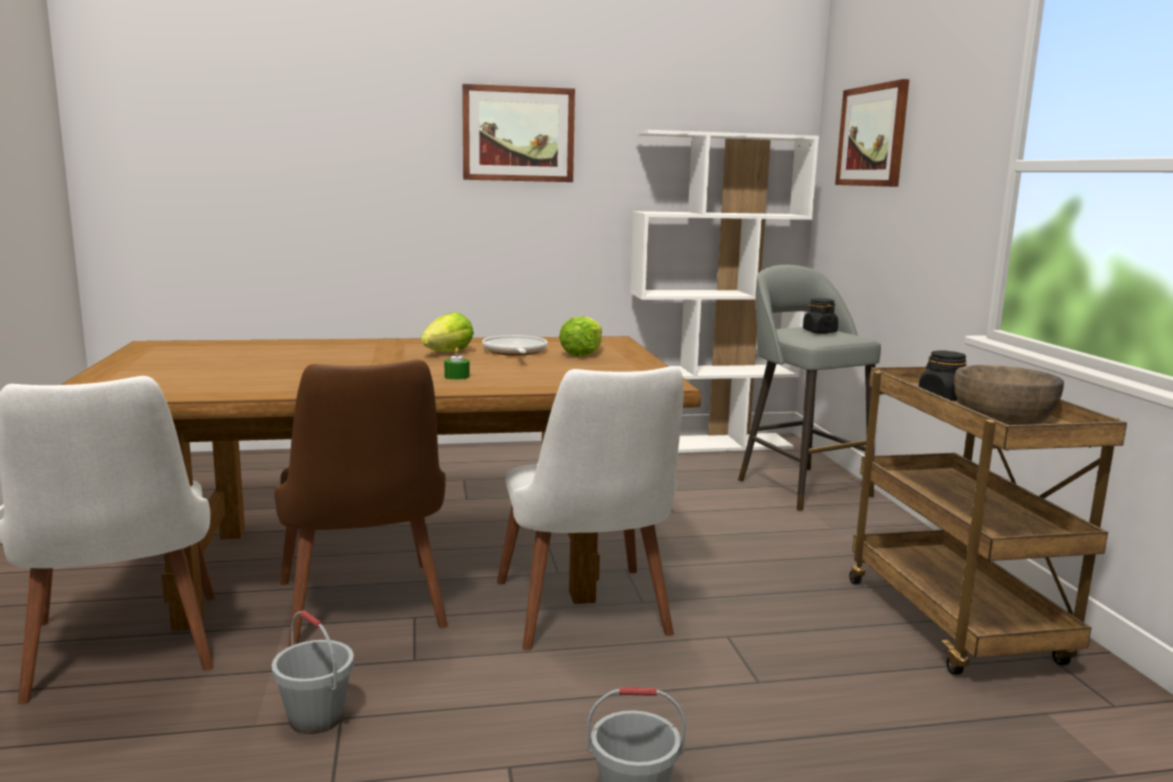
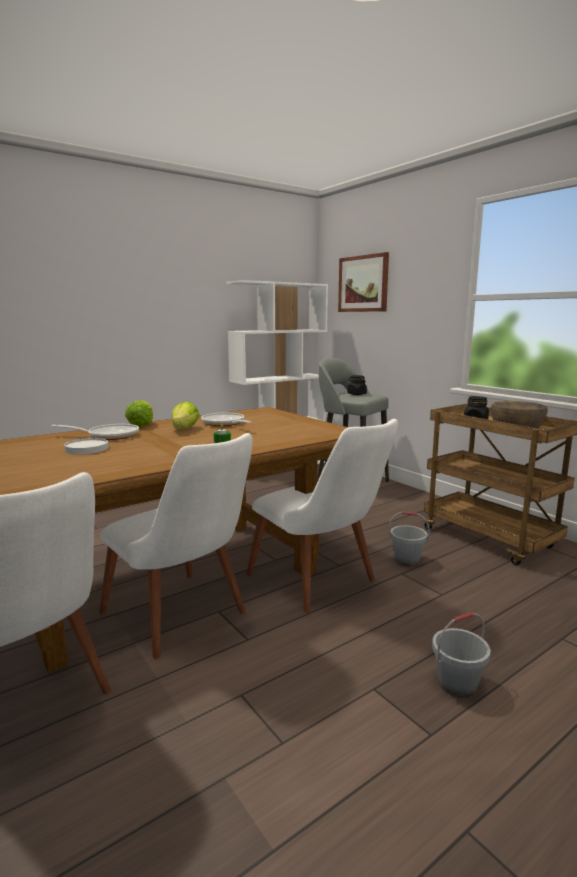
camera: 25 degrees left, 0 degrees up
grey bucket [272,610,354,734] -> grey bucket moved to [389,511,430,566]
brown chair [274,359,448,647] -> white chair [99,433,253,659]
picture [462,84,575,182] -> none
lettuce [559,316,602,357] -> lettuce moved to [125,400,153,427]
none -> frying pan [52,424,139,440]
none -> white plate [64,438,108,454]

